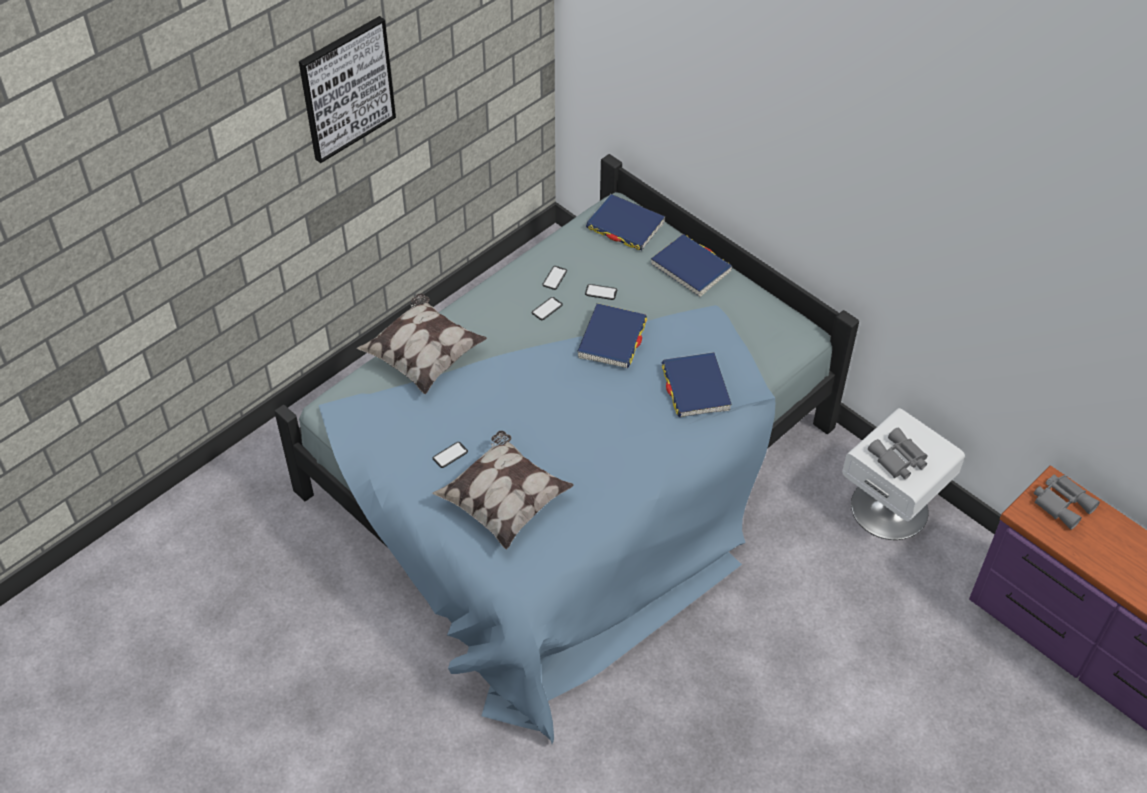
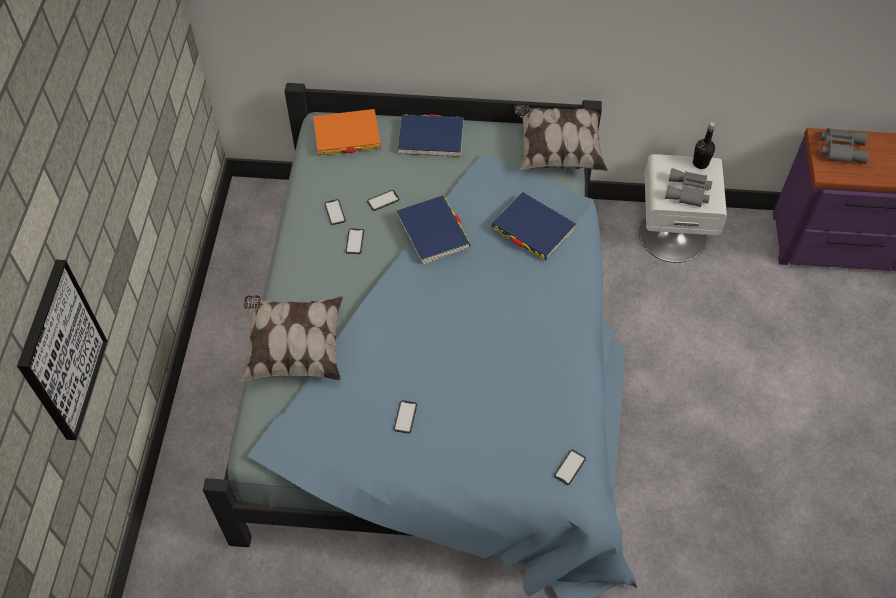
camera: 40 degrees left, 5 degrees up
picture [299,16,396,163] -> picture moved to [17,260,107,440]
pillow [432,431,574,549] -> pillow moved to [515,105,608,171]
blue book [586,194,665,251] -> orange book [313,109,381,156]
none -> phone [554,450,586,485]
none -> black bottle [693,122,715,169]

